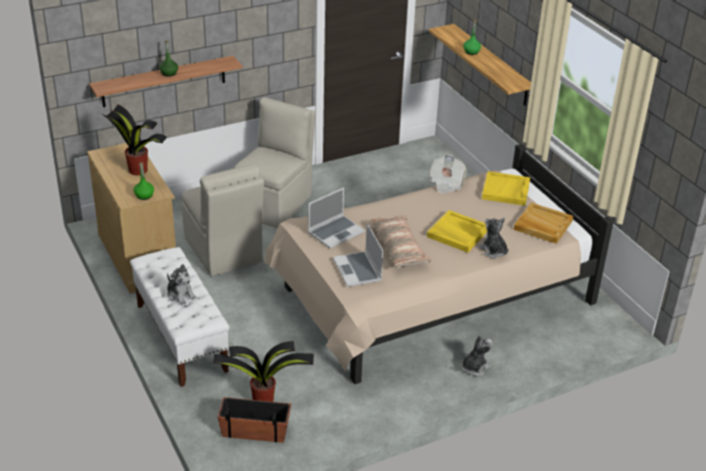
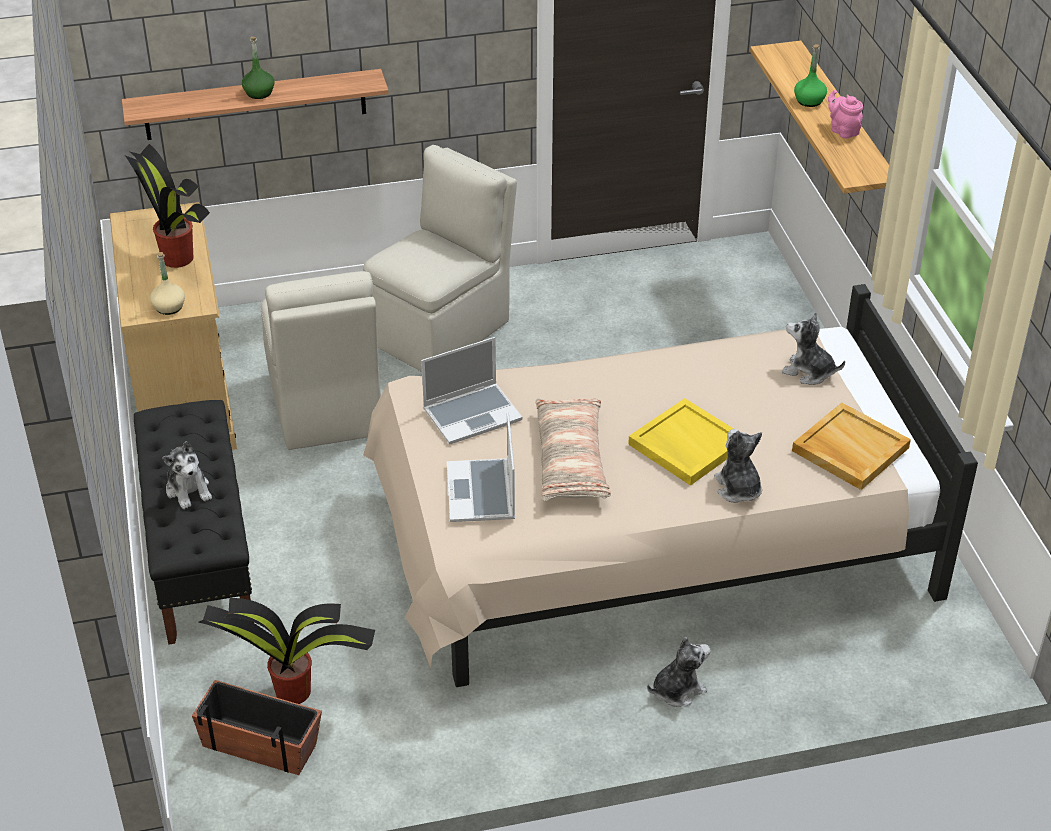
camera: 15 degrees right, 5 degrees up
white bench [130,247,229,387] -> black bench [134,400,254,645]
green bottle [134,162,154,200] -> beige bottle [150,252,185,315]
newspaper [429,154,467,194] -> none
yellow tray [482,171,530,206] -> plush toy [782,313,845,385]
none -> pink teapot [828,90,863,139]

